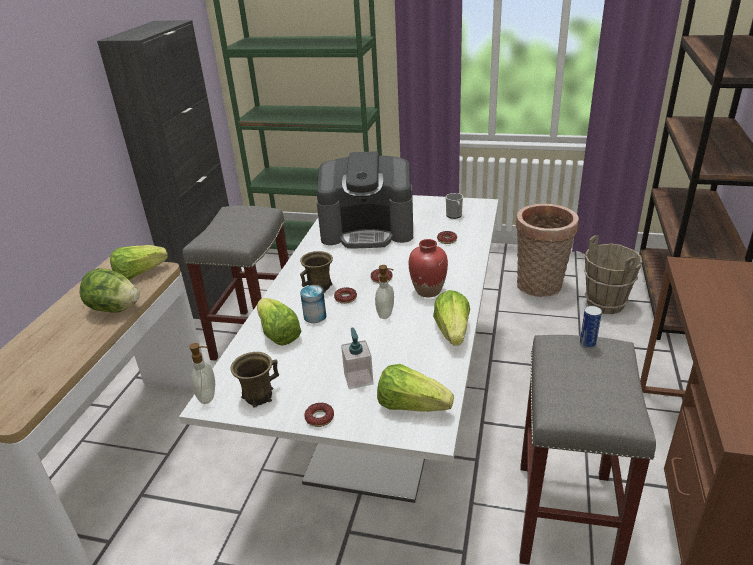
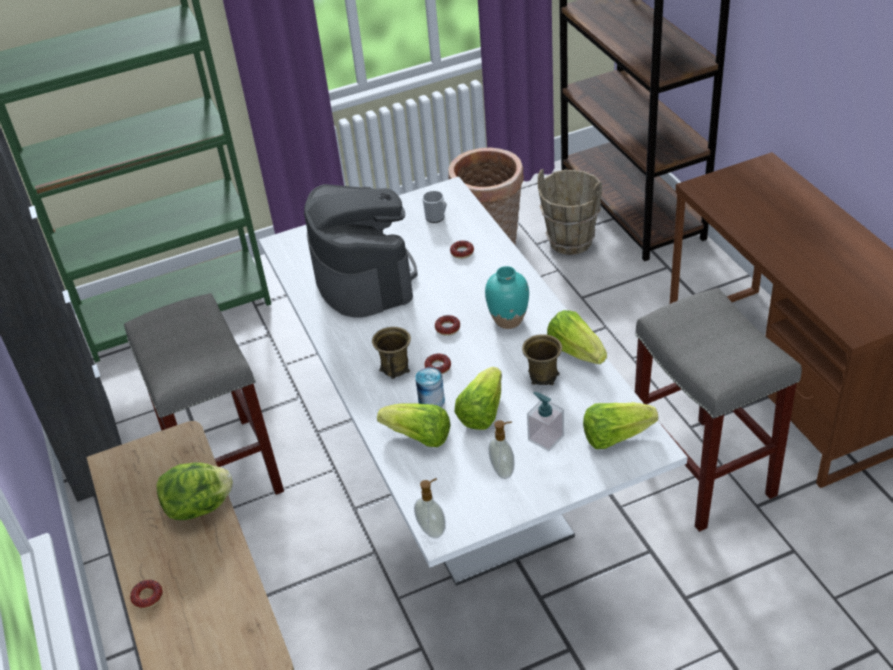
camera: 35 degrees left, 10 degrees up
lettuce [110,245,168,280] -> lettuce moved to [454,367,502,430]
brown mug [230,352,279,407] -> brown mug moved to [522,334,562,385]
donut [304,403,334,427] -> donut moved to [130,580,163,609]
coffee machine [317,151,413,248] -> coffee machine turned 75 degrees counterclockwise [304,184,418,318]
soap dispenser [375,265,394,319] -> soap dispenser moved to [489,420,514,479]
red vase [409,239,448,297] -> turquoise vase [485,266,529,329]
can [580,306,602,349] -> none

